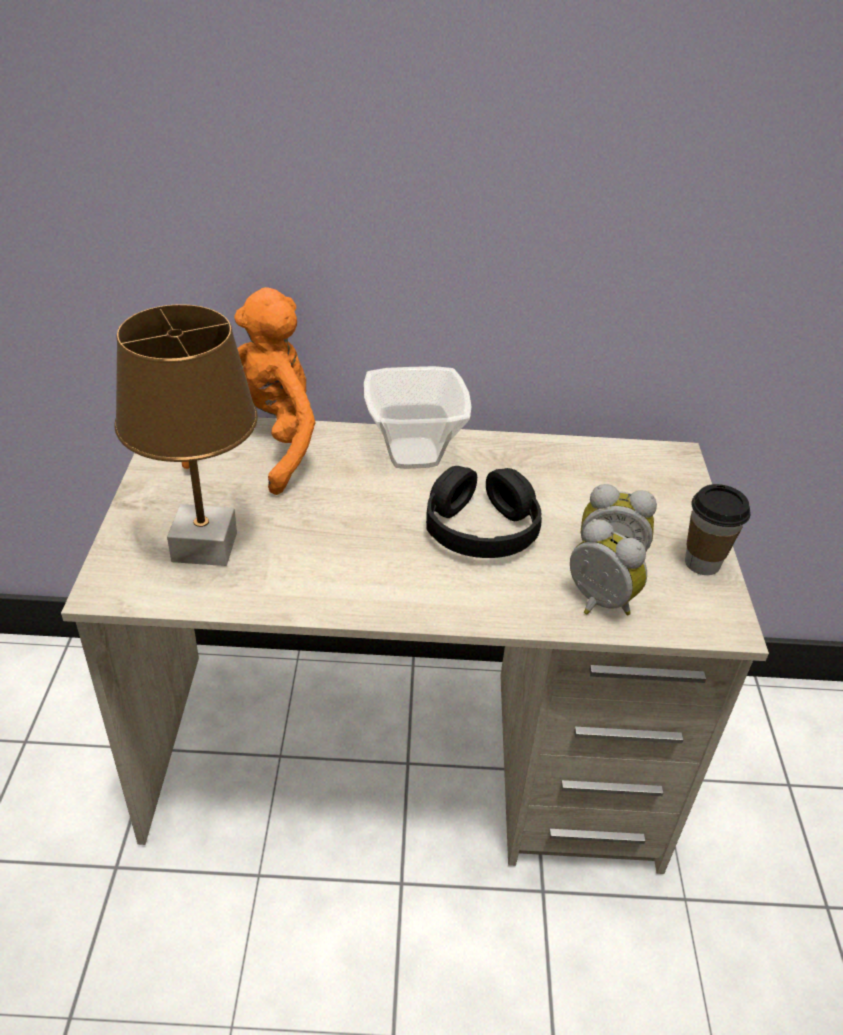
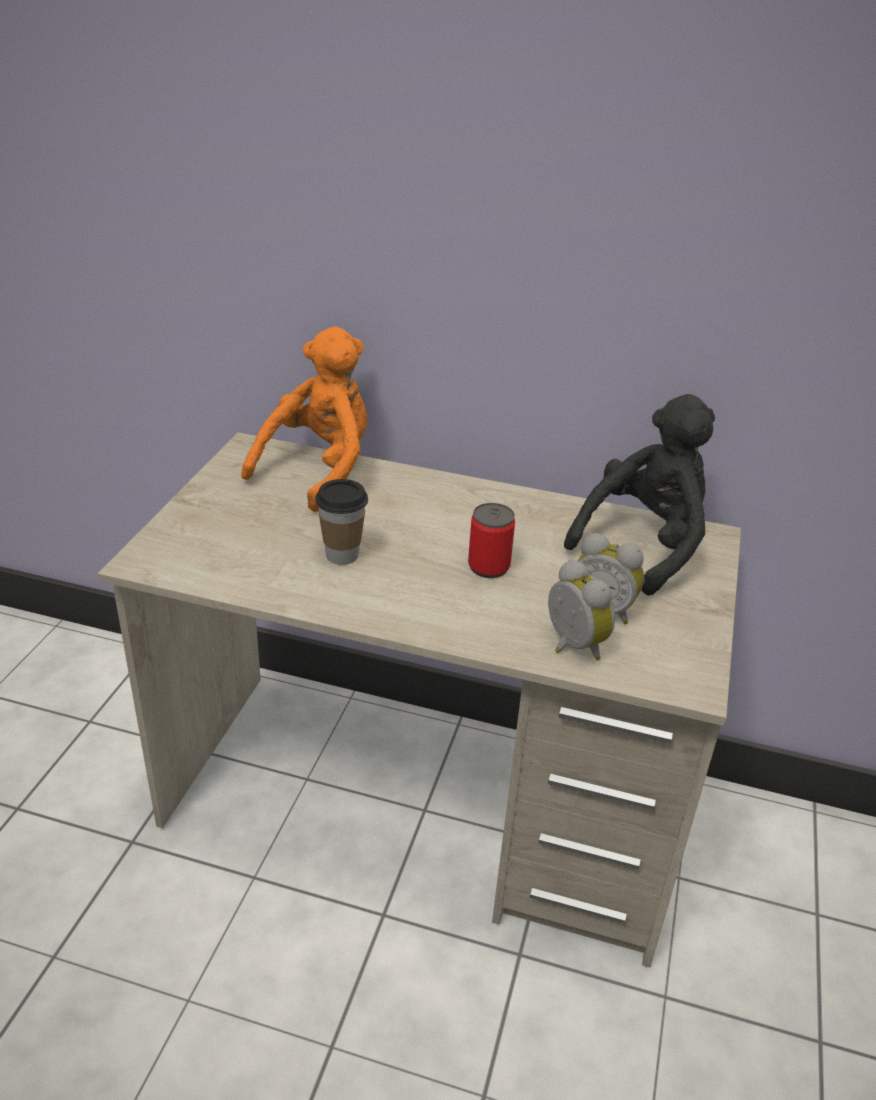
camera: 15 degrees right, 5 degrees down
brown table lamp [115,304,258,566] -> none
bowl [364,366,472,469] -> none
black headphones [426,466,542,558] -> can [468,503,515,578]
cup [685,484,751,575] -> cup moved to [315,479,368,565]
none -> black plush toy [564,394,715,596]

